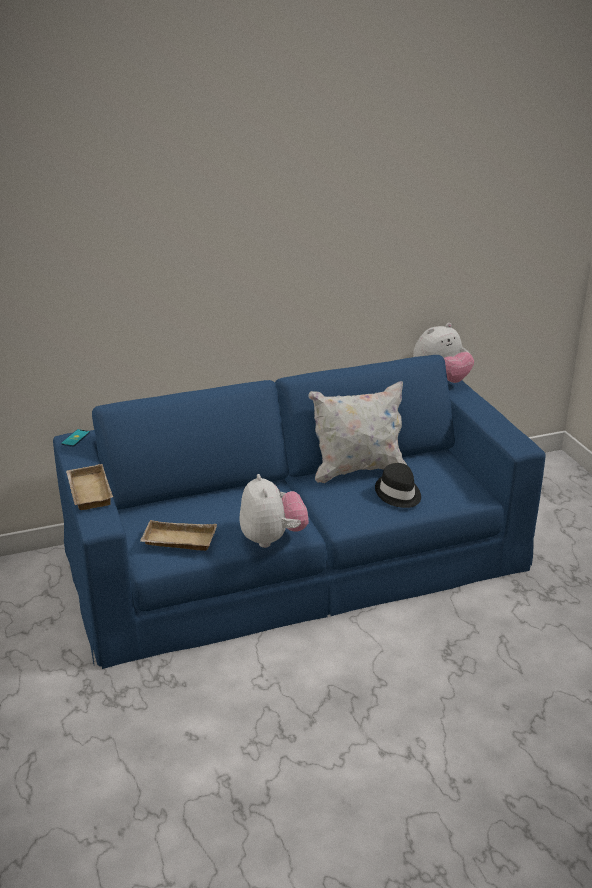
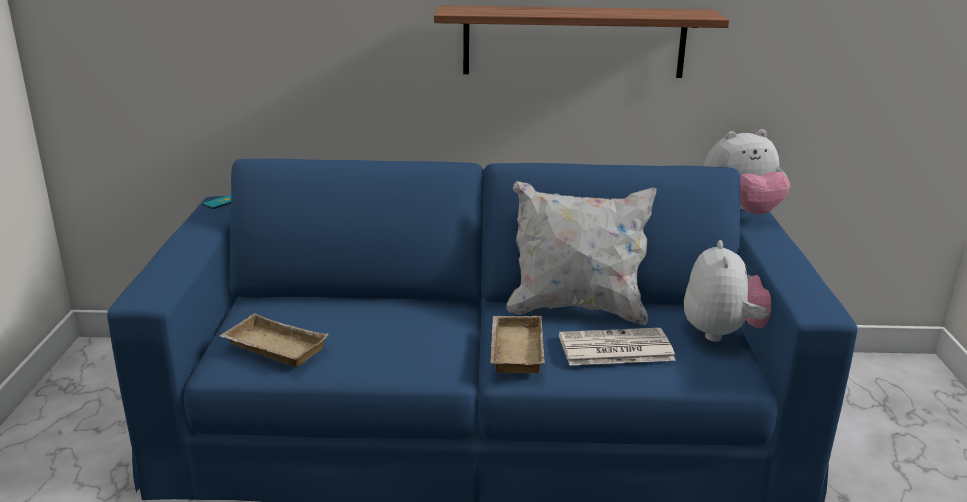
camera: 20 degrees right, 5 degrees down
beige tray [66,464,113,510] -> beige tray moved to [490,316,545,373]
plush toy [240,474,309,548] -> plush toy moved to [684,240,771,342]
black hat [375,463,421,508] -> newspaper [559,328,676,365]
none -> shelf [434,5,729,78]

